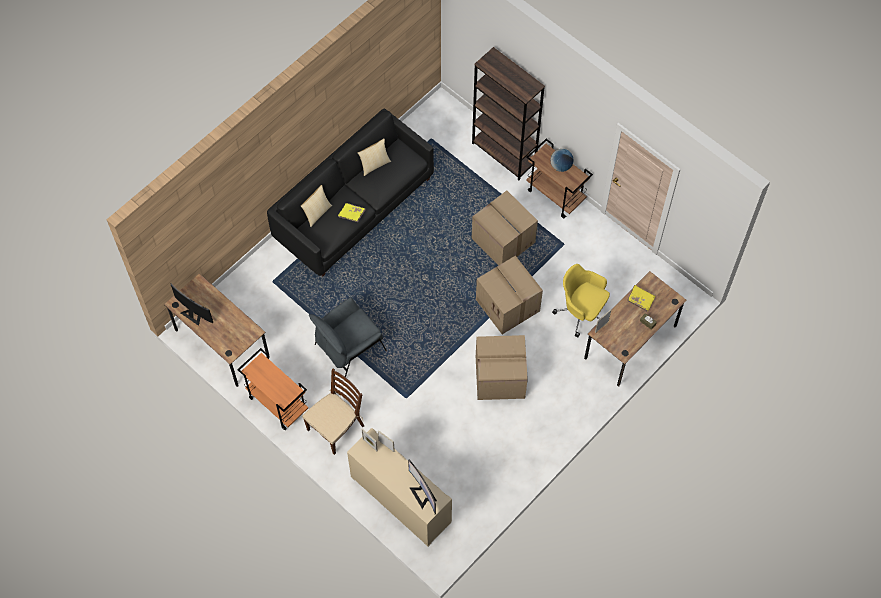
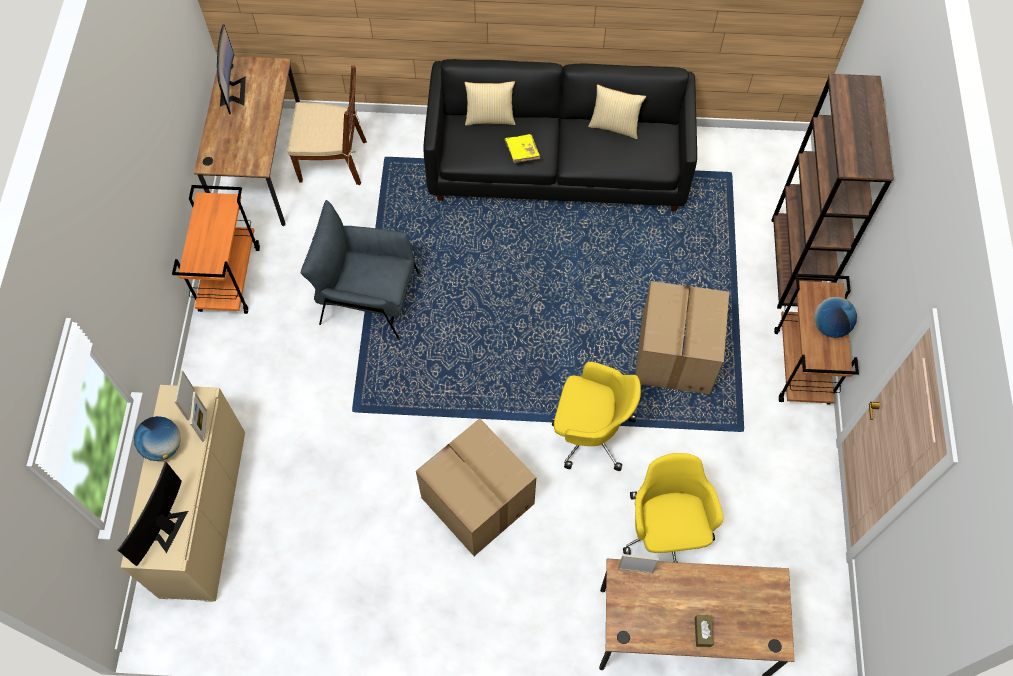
camera: 50 degrees right, 0 degrees up
brown chair [302,369,364,455] -> brown chair moved to [287,66,367,185]
cardboard box [476,256,543,334] -> yellow office chair [552,362,641,471]
yellow book [627,285,655,312] -> none
none -> globe [134,416,181,461]

